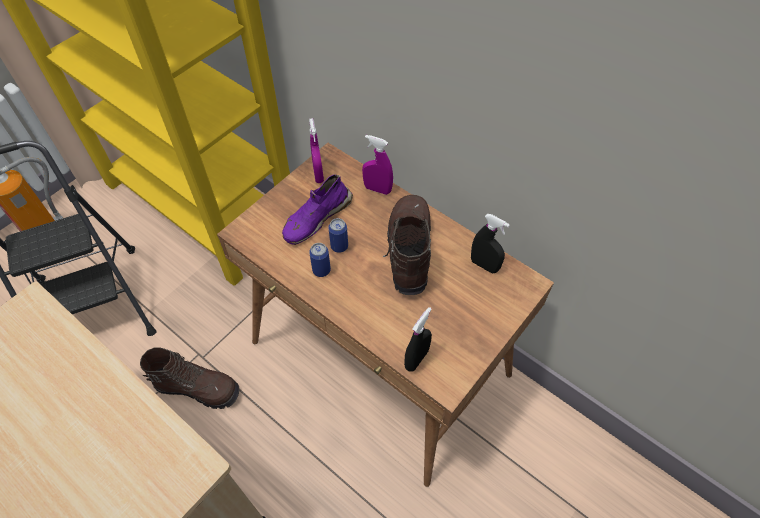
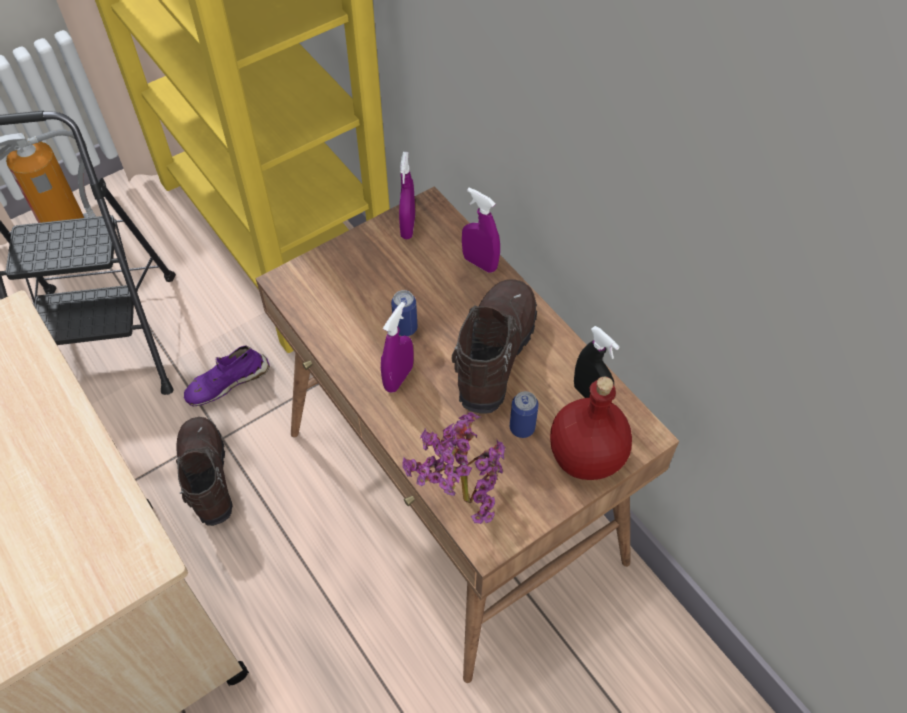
camera: 15 degrees right, 0 degrees up
brown boot [140,347,239,409] -> brown boot turned 135 degrees counterclockwise [176,417,233,526]
purple shoe [282,174,353,245] -> purple shoe moved to [184,345,270,406]
can [309,243,331,277] -> can moved to [510,391,539,438]
black spray bottle [404,307,432,372] -> potted plant [402,412,505,524]
none -> purple spray bottle [381,302,413,393]
none -> red bottle [550,377,632,480]

